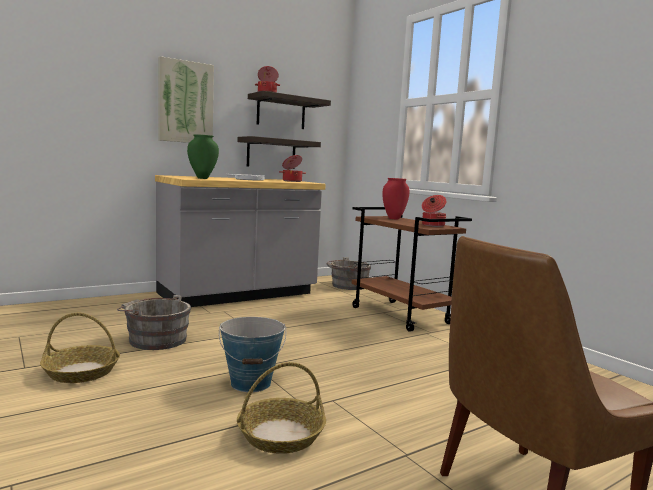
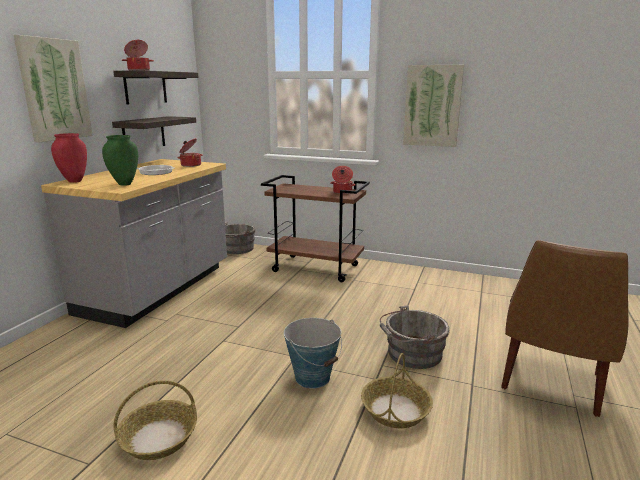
camera: 35 degrees left, 10 degrees up
grey bucket [117,295,191,350] -> grey bucket moved to [379,305,449,369]
red vase [382,178,409,220] -> red vase moved to [51,133,87,183]
none -> picture [403,65,464,147]

